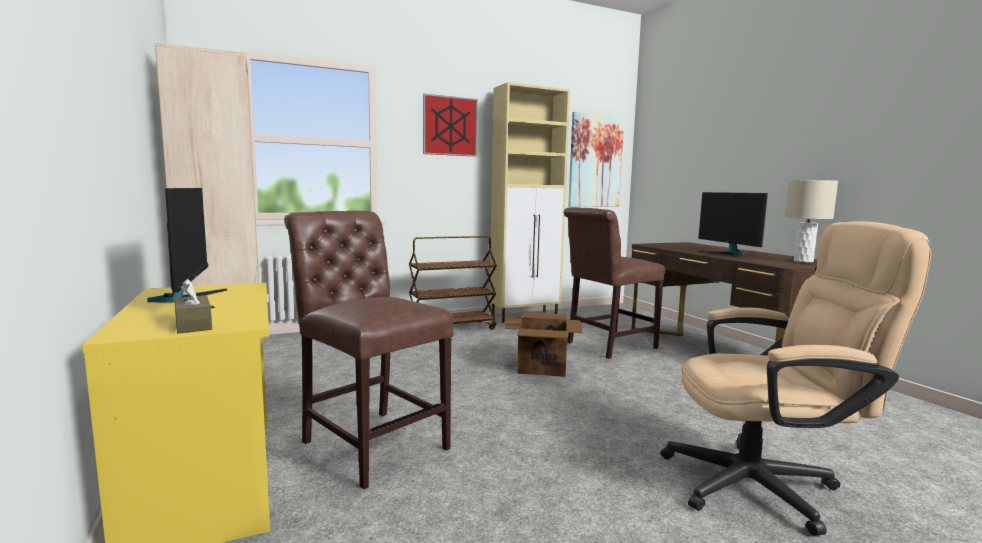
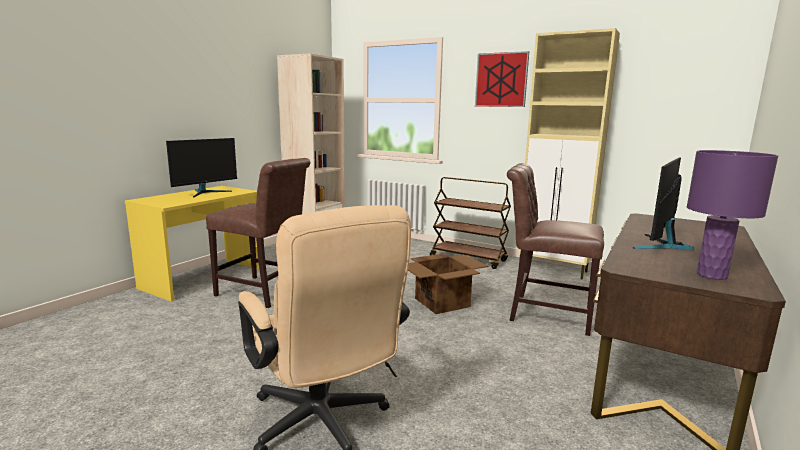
camera: 55 degrees right, 5 degrees up
brown tissue box [175,279,212,333] -> none
brown chair [284,211,454,489] -> brown chair turned 105 degrees clockwise [206,158,310,308]
picture [568,112,624,207] -> none
beige table lamp [785,180,838,263] -> purple table lamp [687,150,778,280]

